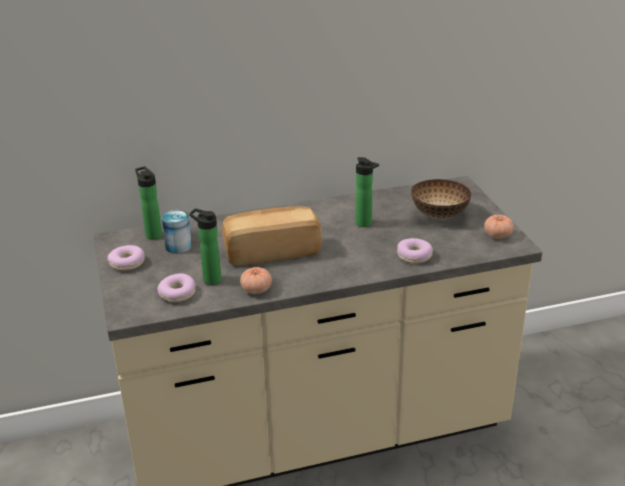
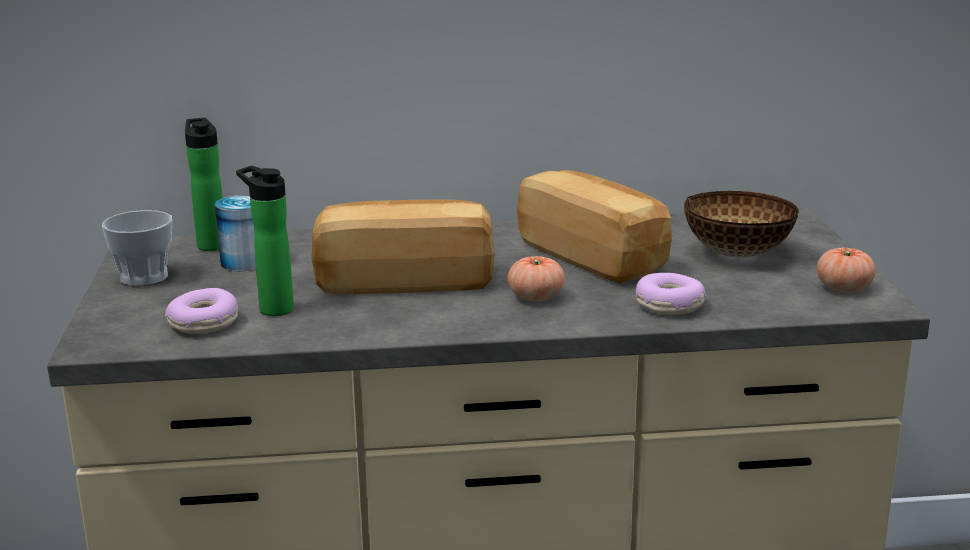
camera: 10 degrees right, 10 degrees down
donut [107,245,145,271] -> cup [102,210,172,286]
tomato [240,267,272,294] -> tomato moved to [507,256,565,301]
bottle [355,157,379,227] -> bread [517,170,672,284]

